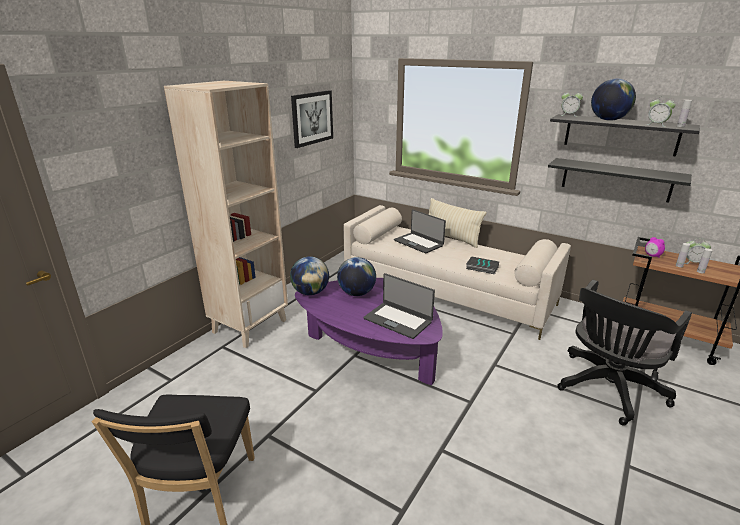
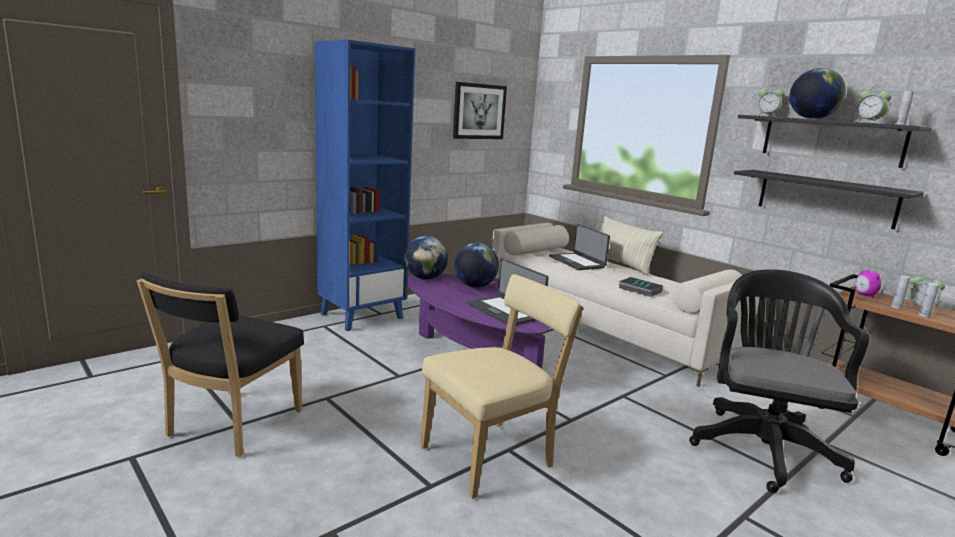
camera: 15 degrees right, 10 degrees down
beige bookcase [164,81,288,348] -> blue bookcase [315,40,415,331]
black office chair [557,280,692,426] -> black office chair turned 135 degrees clockwise [689,269,869,493]
none -> beige chair [421,274,583,499]

